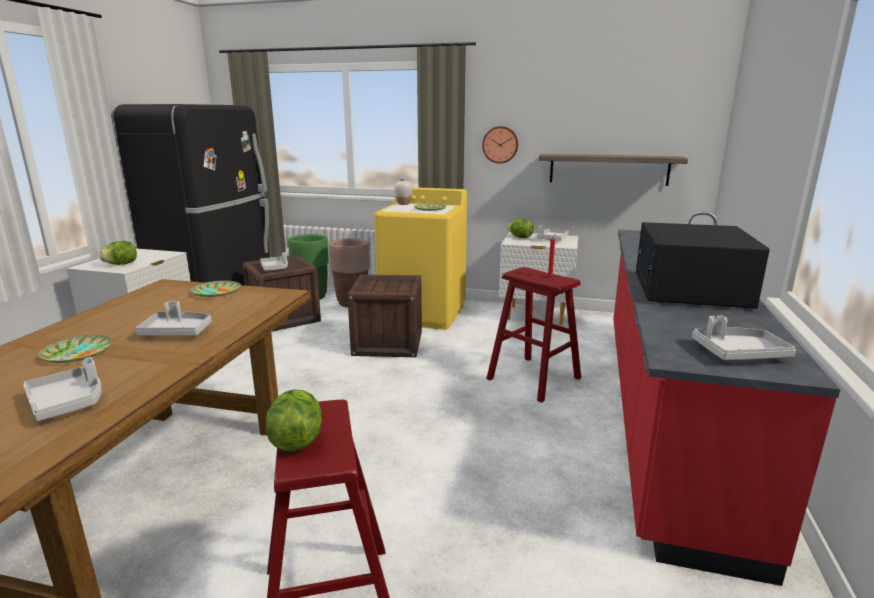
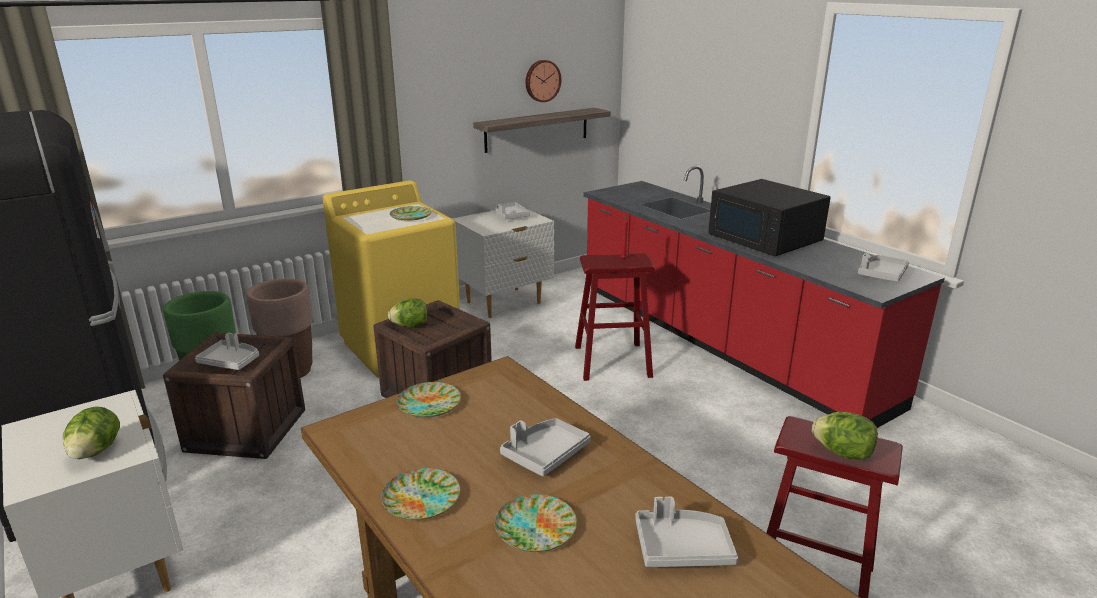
camera: 50 degrees left, 5 degrees up
white vase [395,177,413,205] -> none
wall clock [482,126,518,164] -> wall clock moved to [526,60,562,102]
lettuce [507,218,534,238] -> lettuce moved to [388,298,428,327]
none -> plate [381,468,460,520]

